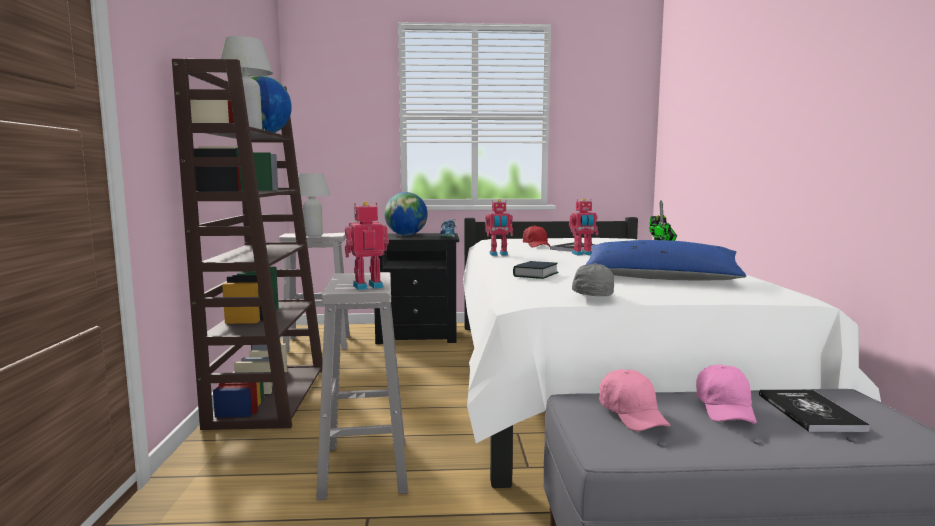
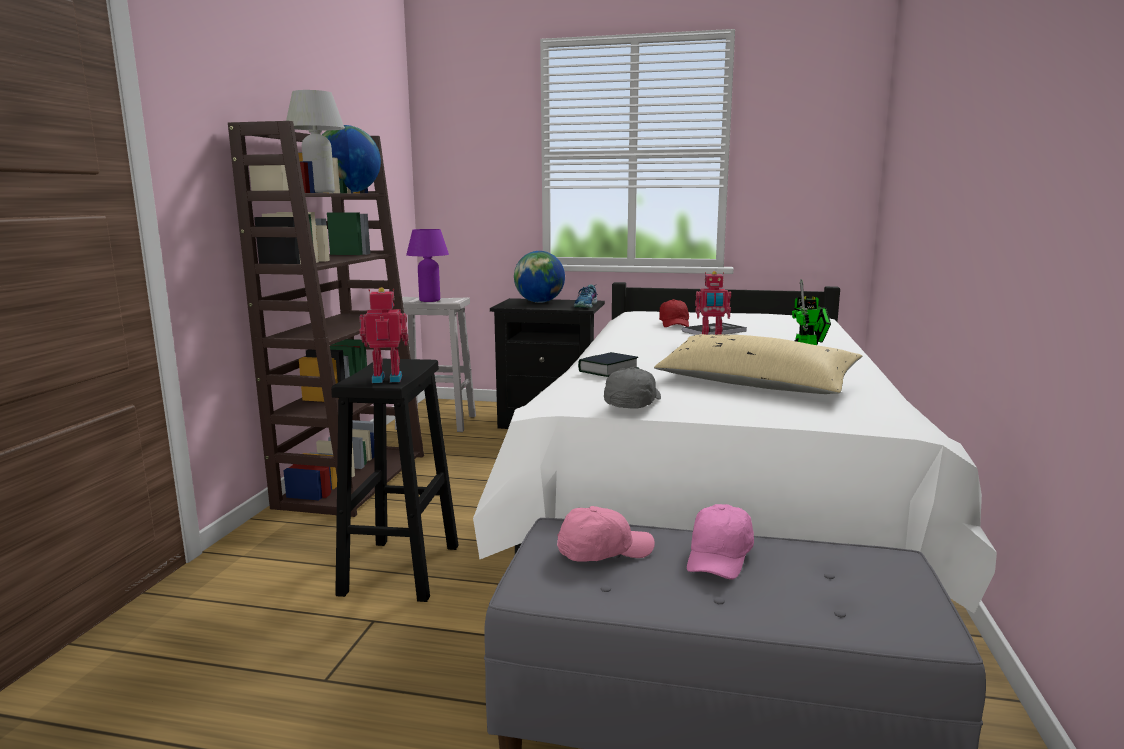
camera: 15 degrees right, 5 degrees up
white table lamp [298,173,331,236] -> purple table lamp [406,229,449,302]
white stool [316,272,408,500] -> black stool [331,359,458,602]
toy robot [485,199,513,256] -> none
blue pillow [585,240,747,280] -> beige pillow [654,334,862,394]
pink cap [599,369,671,431] -> pink cap turned 105 degrees counterclockwise [557,506,655,562]
book [759,389,870,432] -> none

